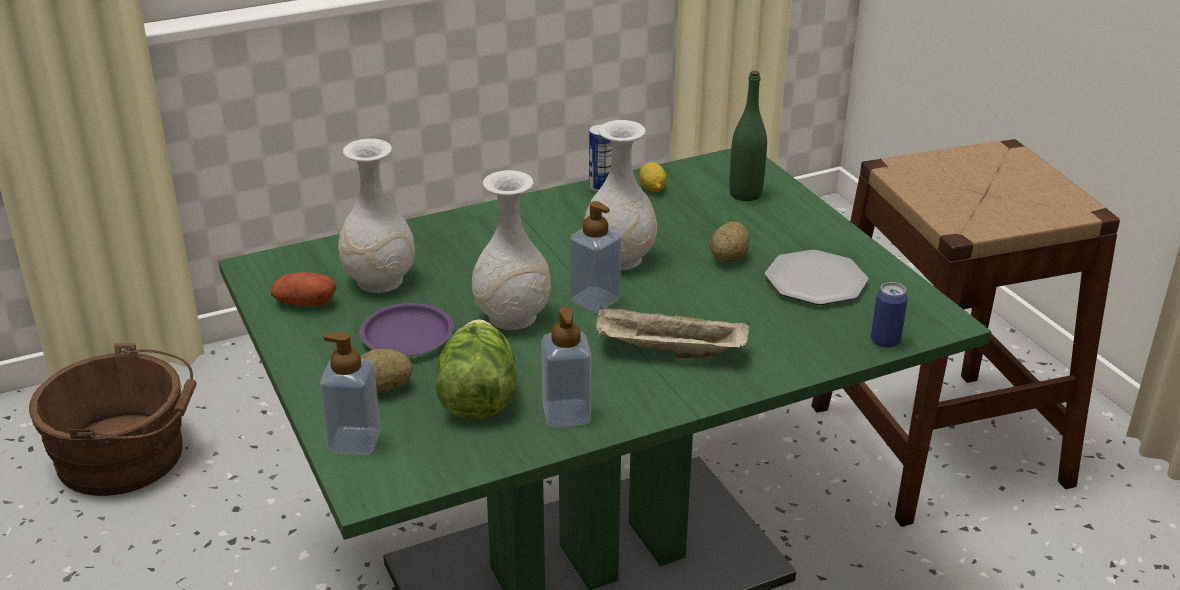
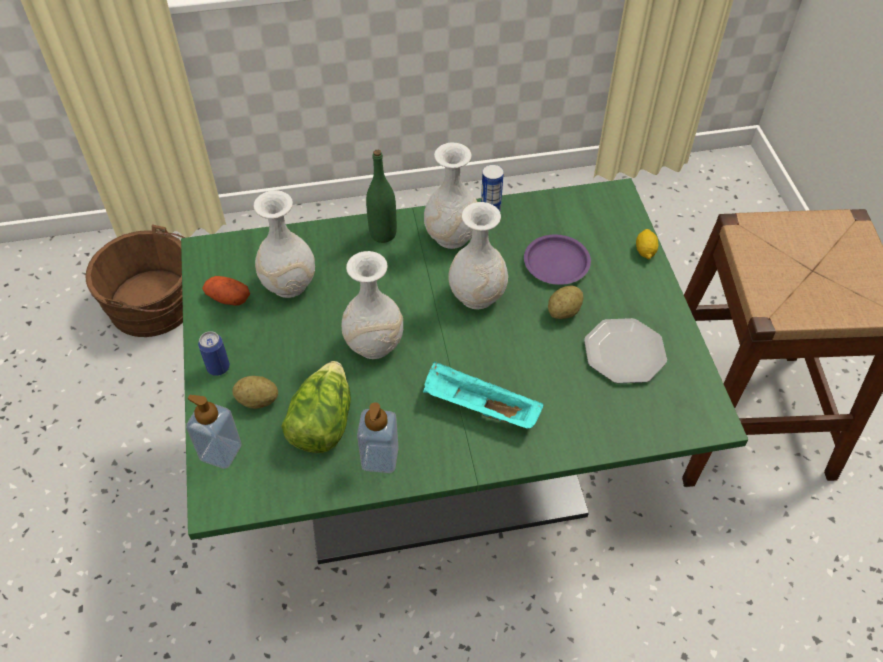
camera: 15 degrees right, 20 degrees up
purple plate [359,303,454,356] -> purple plate moved to [524,235,591,285]
soap dispenser [569,201,621,313] -> none
beige tray [596,306,750,358] -> turquoise tray [423,362,543,429]
lemon [639,162,666,192] -> lemon moved to [636,229,659,259]
green bottle [729,70,767,201] -> green bottle moved to [366,149,397,243]
can [871,282,908,348] -> can moved to [198,331,230,376]
none -> white vase [424,142,477,249]

